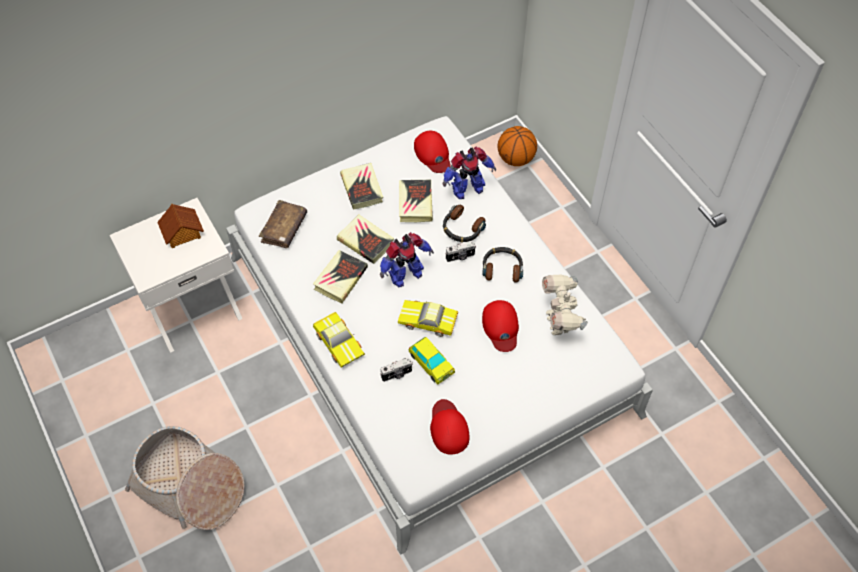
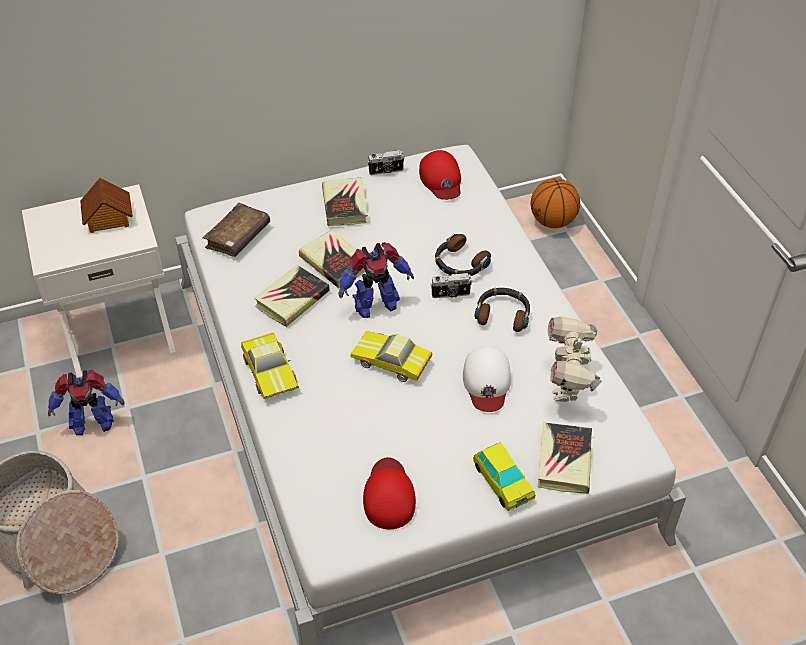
camera: 10 degrees right, 10 degrees down
camera [380,358,413,382] -> camera moved to [367,150,404,175]
book [399,180,433,222] -> book moved to [538,422,592,494]
toy car [408,337,455,385] -> toy car moved to [473,442,535,511]
toy robot [443,146,496,199] -> toy robot moved to [48,370,124,435]
red cap [482,300,519,352] -> white cap [463,346,511,412]

